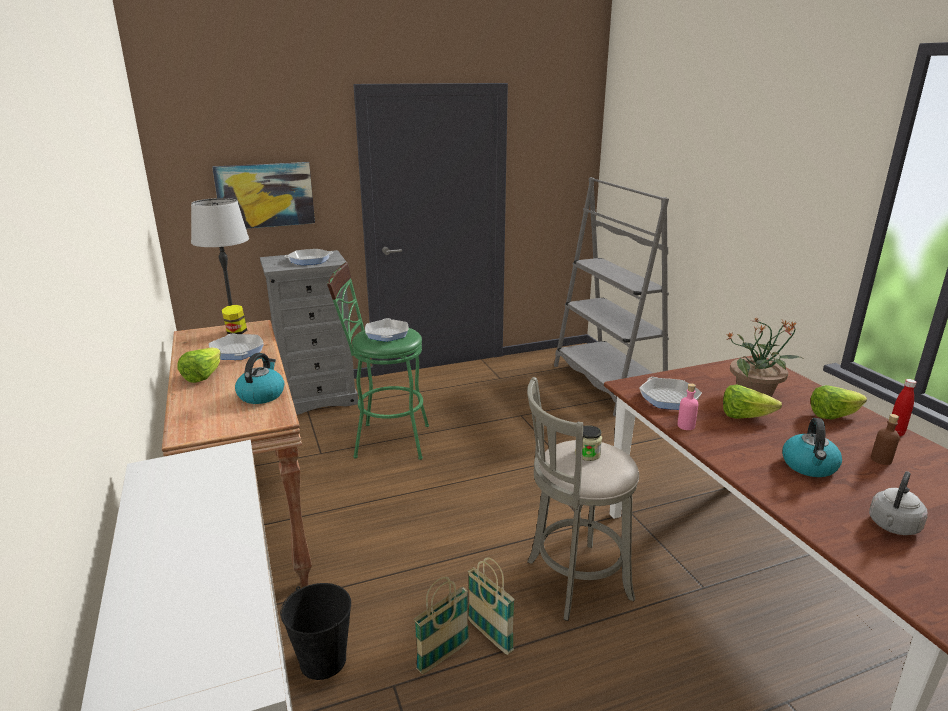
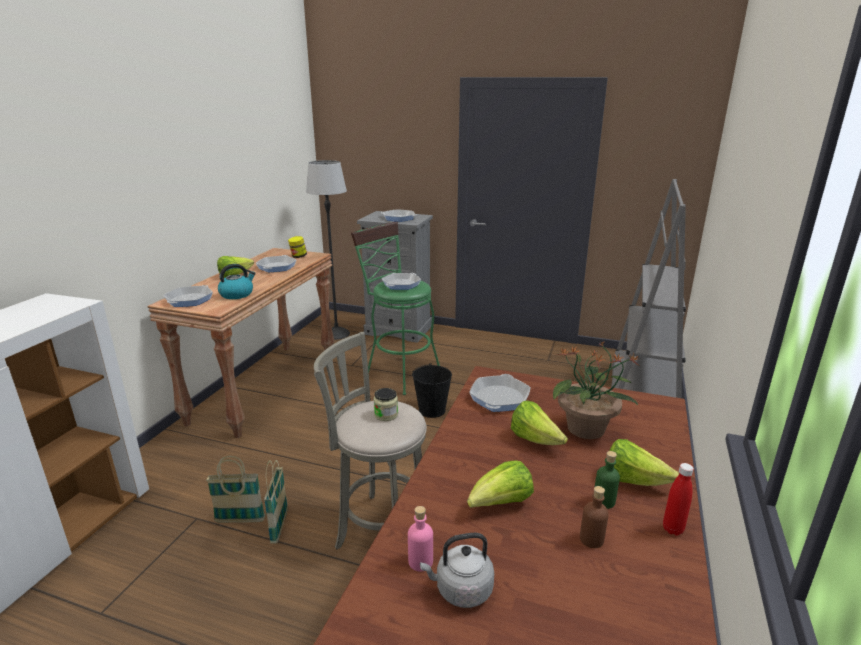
camera: 40 degrees right, 0 degrees up
picture [212,162,315,229] -> none
black bucket [280,583,351,680] -> black bucket moved to [412,363,452,418]
pink bottle [677,383,698,430] -> pink bottle moved to [408,506,433,572]
kettle [782,418,842,477] -> lettuce [467,460,534,508]
none -> frying pan [164,285,213,307]
none -> green bottle [595,451,620,509]

